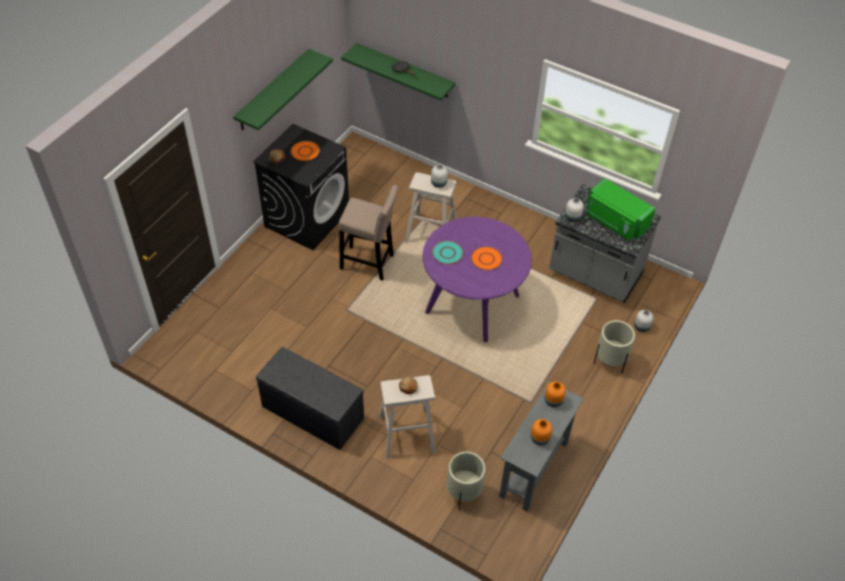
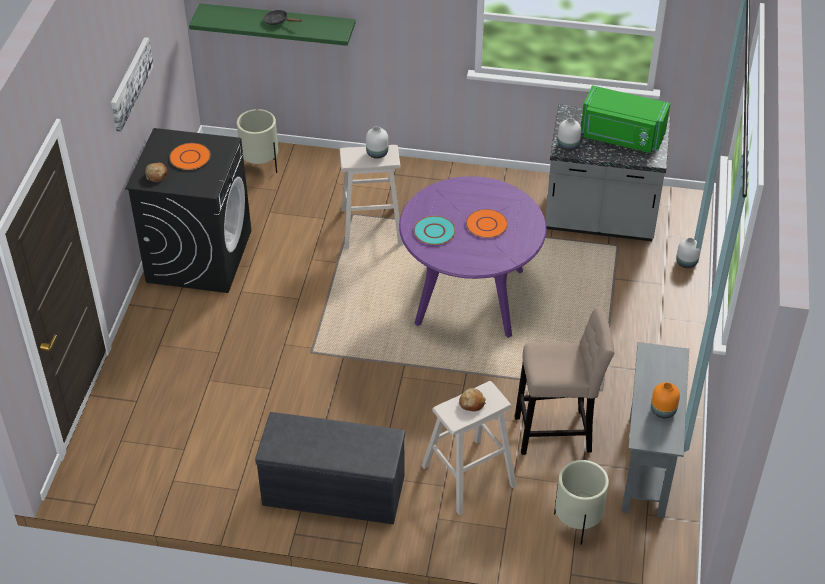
camera: 20 degrees left, 5 degrees down
green shelf [233,49,333,131] -> picture [111,37,154,132]
beige stool [339,185,398,281] -> beige stool moved to [515,306,614,455]
orange vase [545,381,566,407] -> none
beige planter [594,320,635,373] -> beige planter moved to [237,109,278,173]

